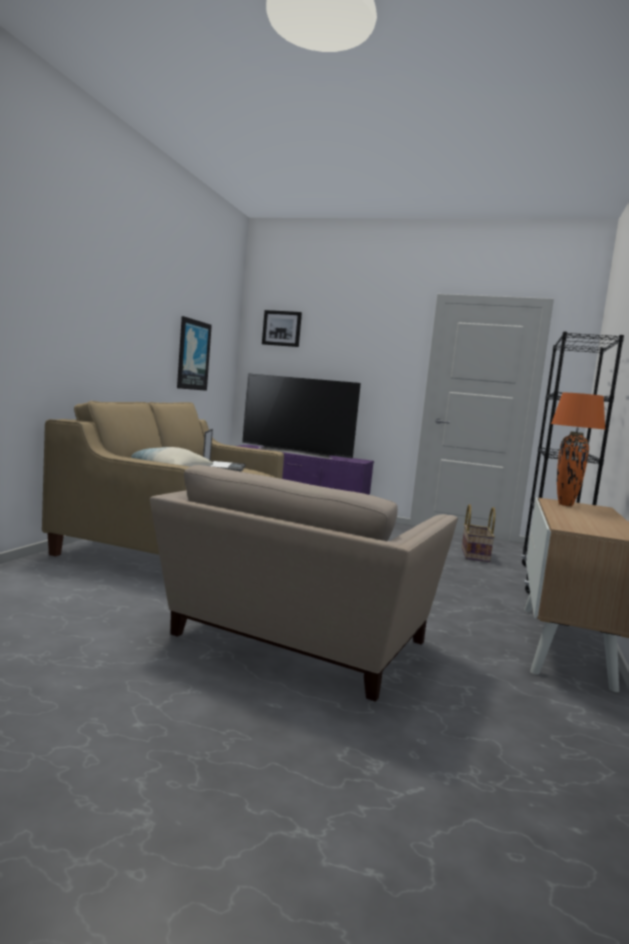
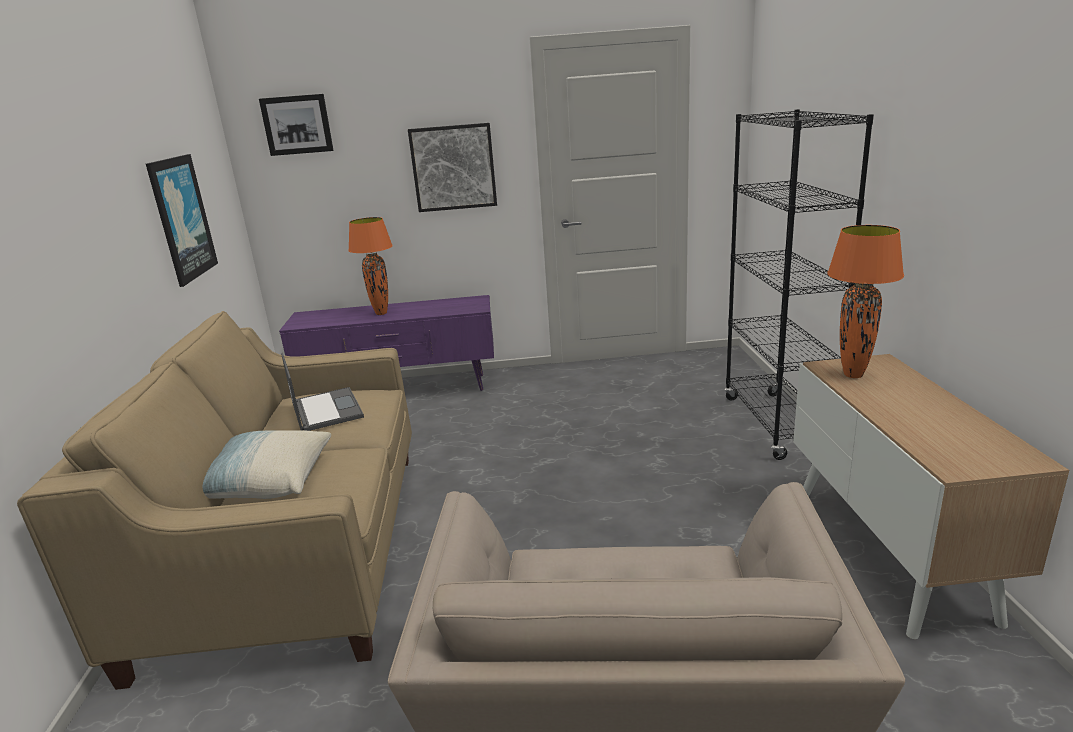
camera: 20 degrees left, 15 degrees up
television [242,373,361,459] -> orange table lamp [348,217,393,315]
basket [462,504,495,562] -> none
none -> picture [408,123,497,212]

